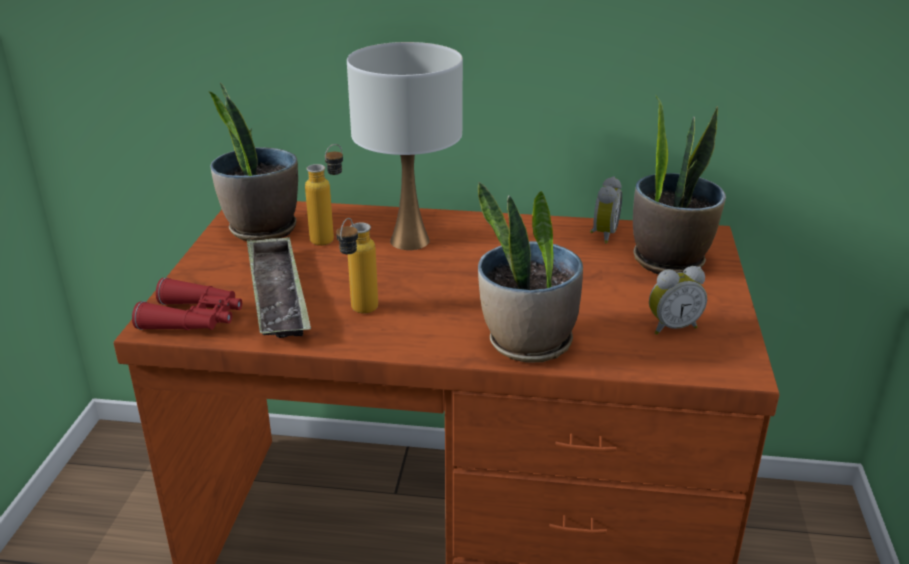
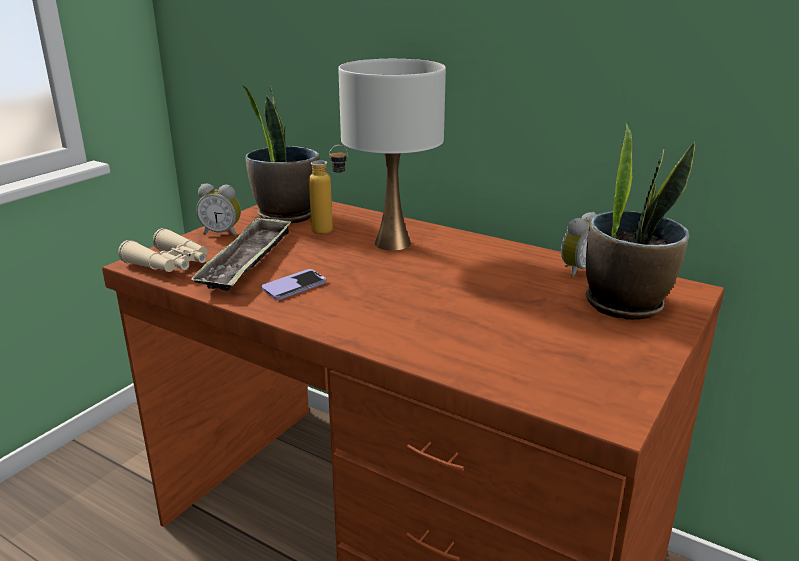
camera: 25 degrees right, 5 degrees down
red binoculars [132,277,242,330] -> beige binoculars [118,228,208,272]
bottle [336,218,378,314] -> phone [262,269,326,300]
potted plant [478,182,583,363] -> none
alarm clock [649,266,707,335] -> alarm clock moved to [196,184,241,237]

